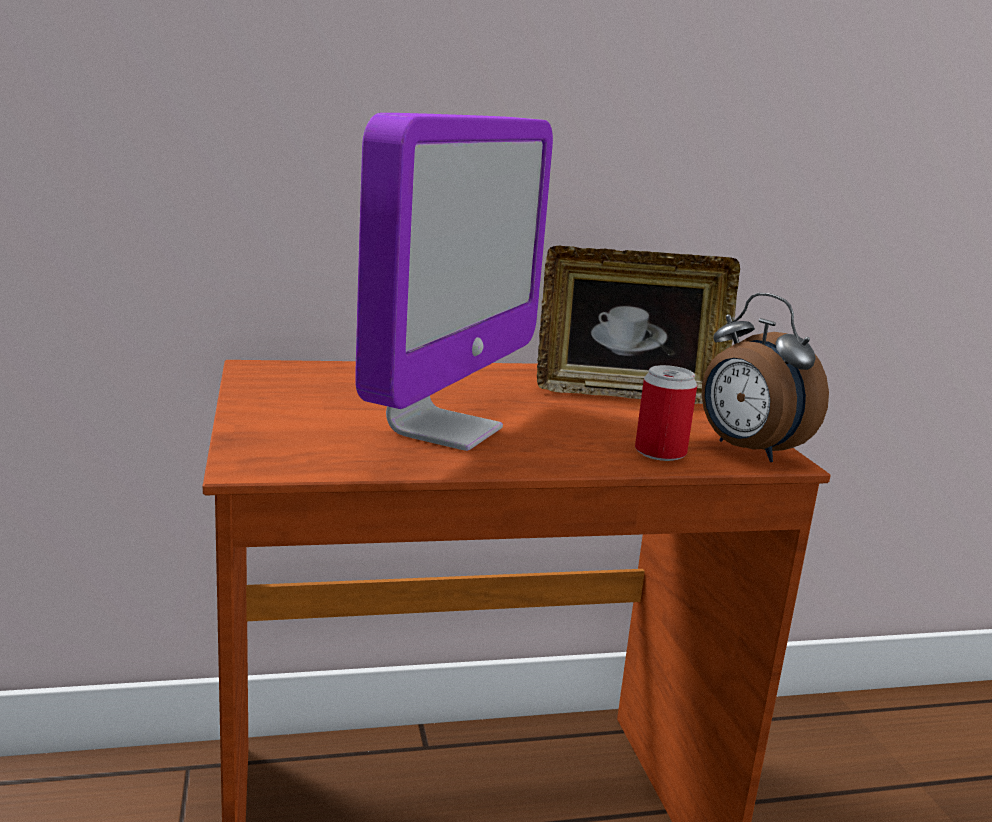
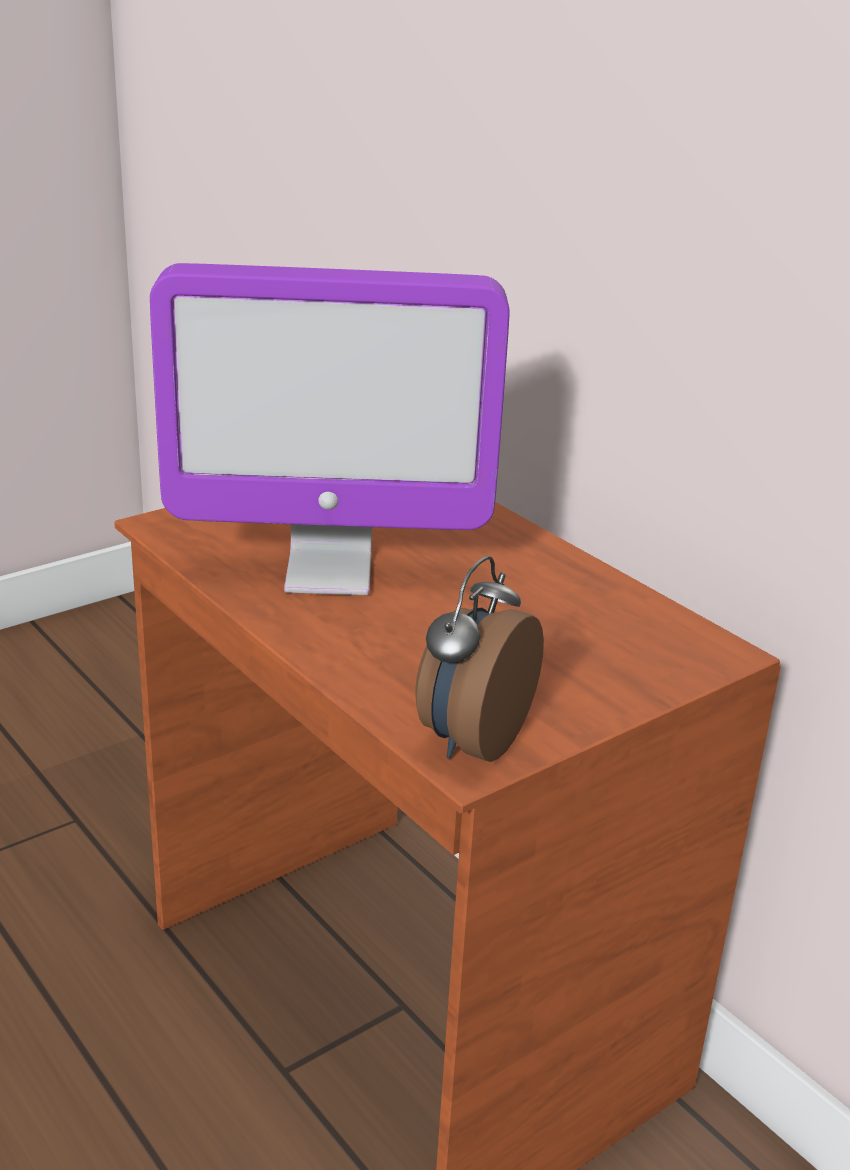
camera: 65 degrees right, 10 degrees up
picture frame [537,246,740,404] -> none
can [635,365,697,461] -> none

